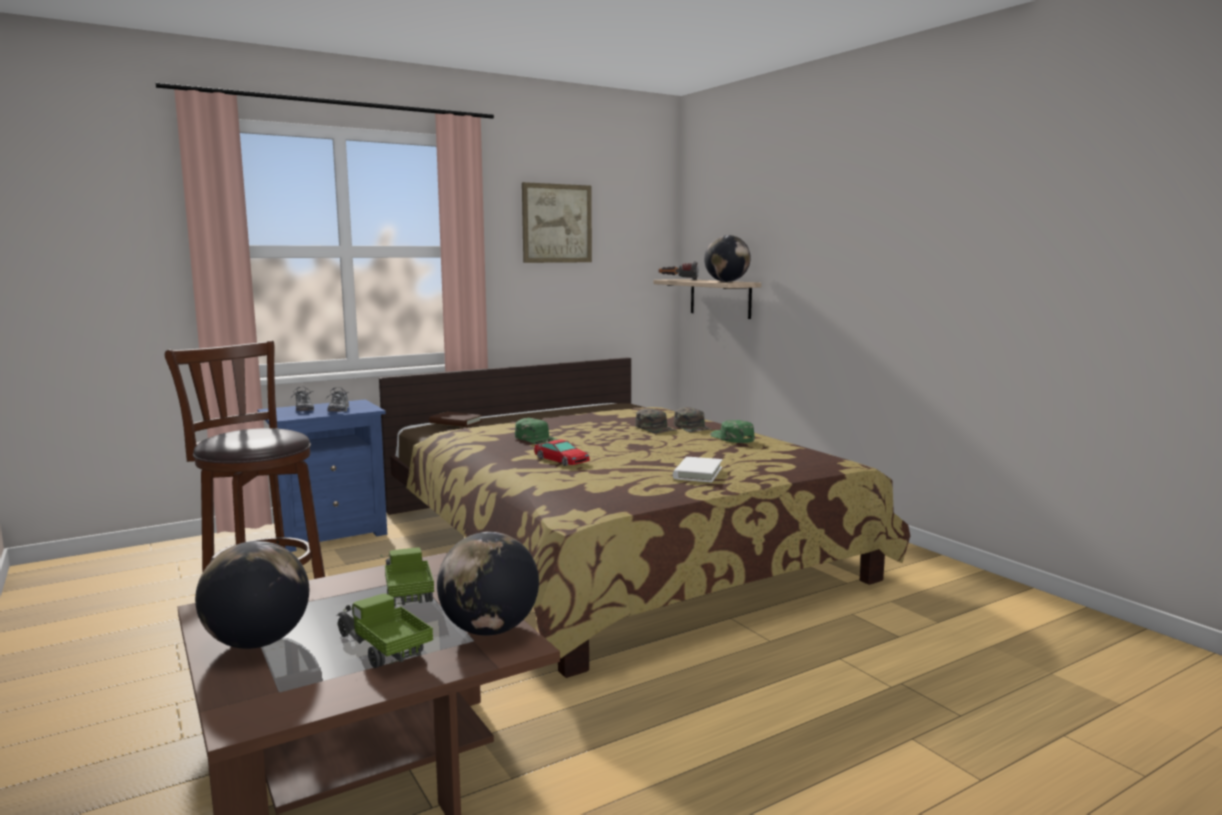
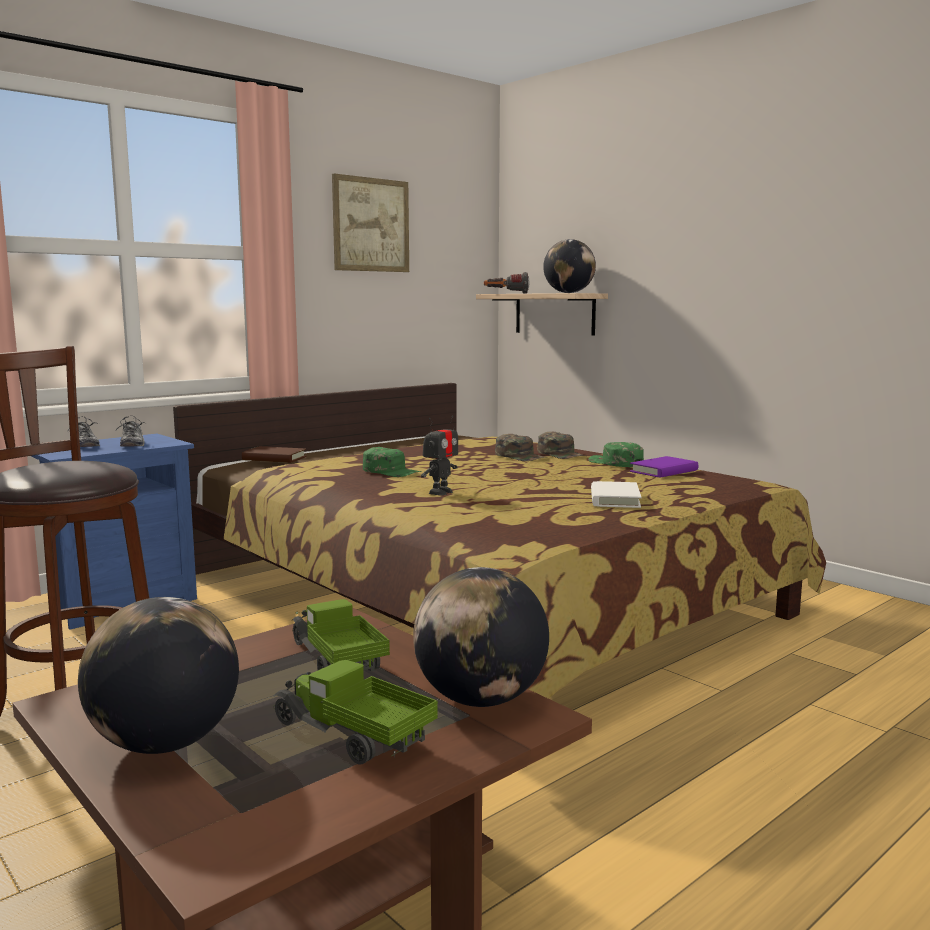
camera: 10 degrees left, 0 degrees up
toy car [534,439,590,466] -> toy robot [421,416,458,495]
none -> purple book [630,456,698,478]

